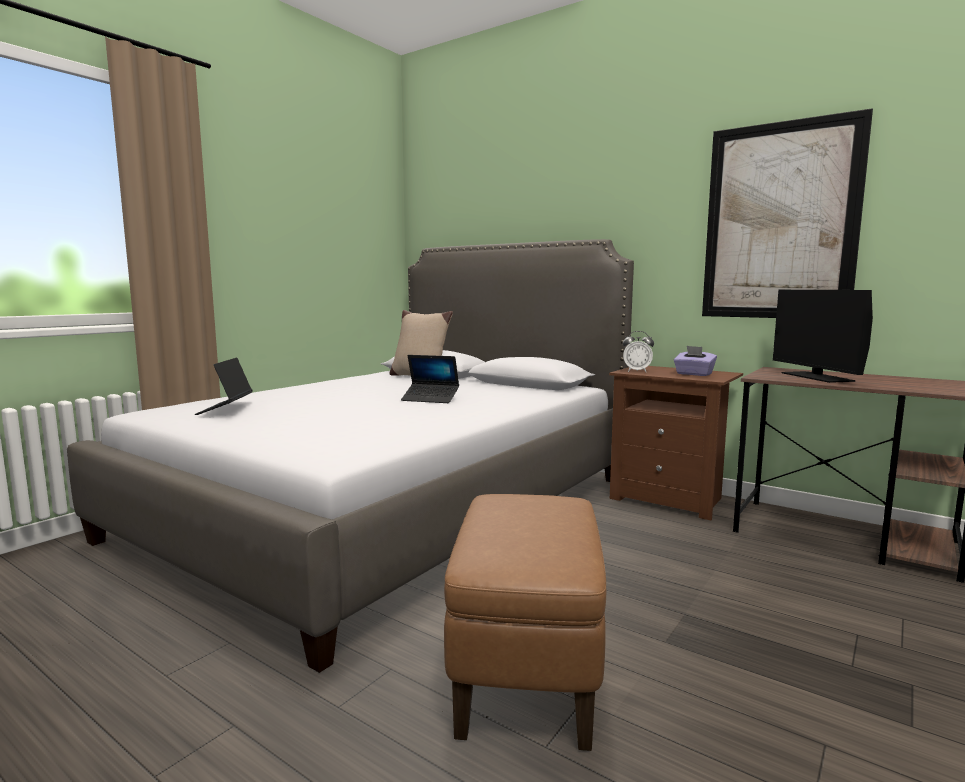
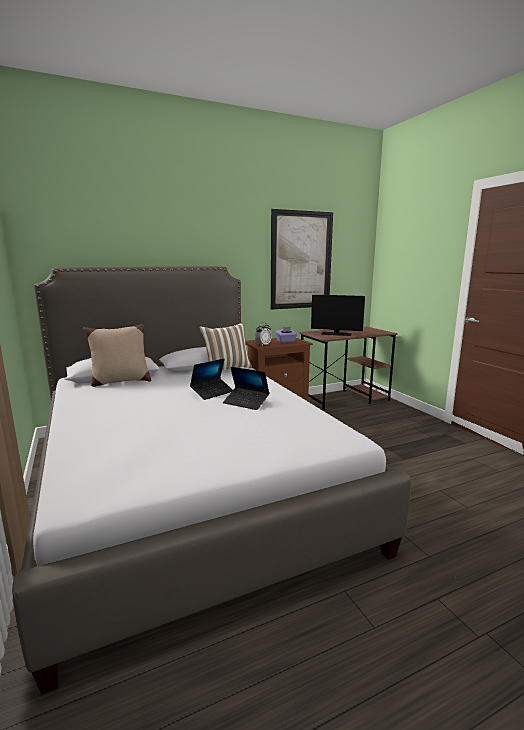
camera: 60 degrees left, 5 degrees up
laptop [195,358,253,415] -> laptop moved to [223,367,270,410]
brown ottoman [444,494,606,751] -> none
none -> pillow [200,323,252,370]

